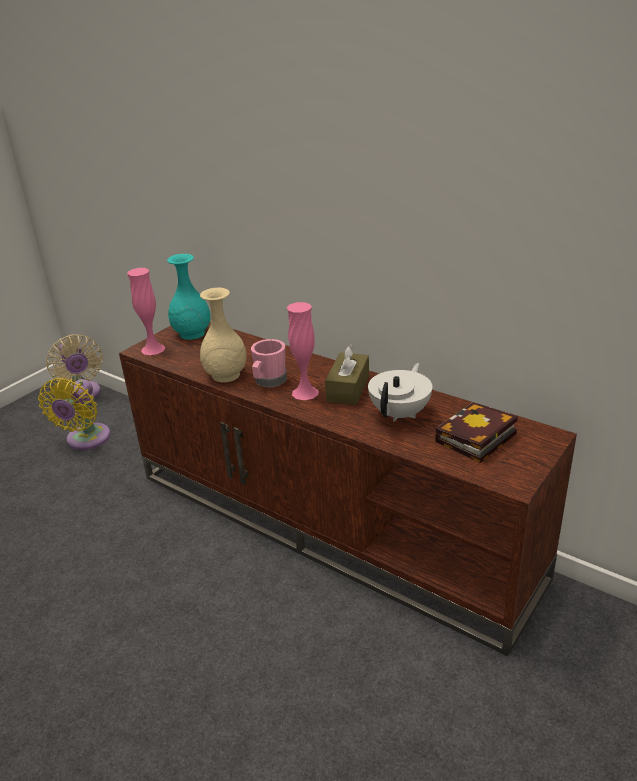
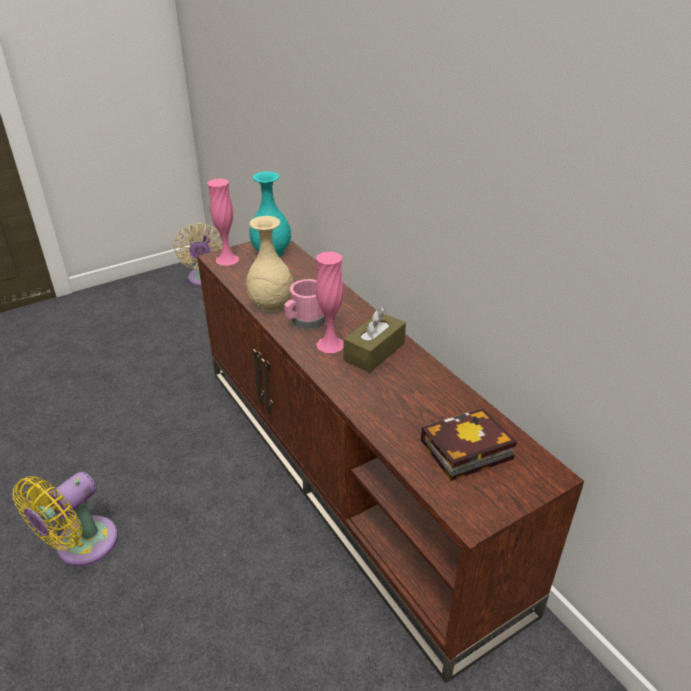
camera: 20 degrees right, 5 degrees up
yellow fan [38,378,111,450] -> yellow fan moved to [13,472,118,566]
white teapot [368,363,432,422] -> none

